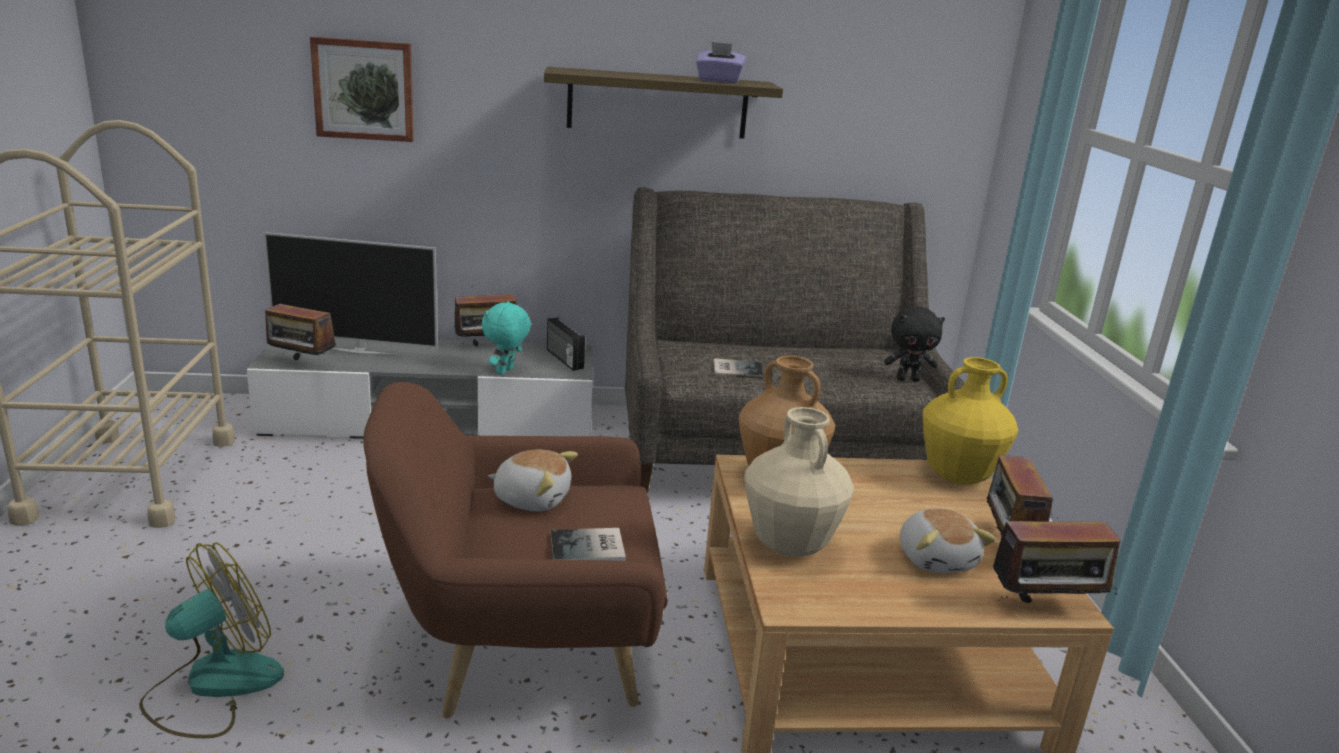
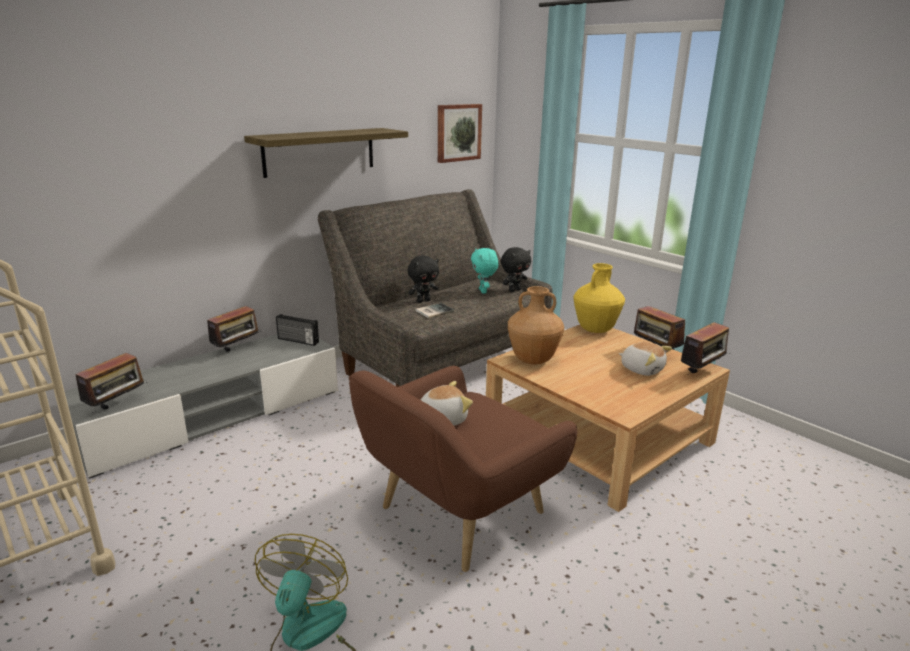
camera: 35 degrees left, 0 degrees up
television [263,232,438,356] -> none
radio [265,304,336,360] -> radio turned 45 degrees counterclockwise [75,353,147,415]
picture [310,37,414,142] -> picture moved to [438,104,482,163]
turquoise plush toy [482,301,531,375] -> turquoise plush toy moved to [471,248,499,294]
book [551,528,626,561] -> none
purple tissue box [696,42,746,84] -> none
beige vase [744,407,854,557] -> none
none -> black plush toy [408,256,439,303]

